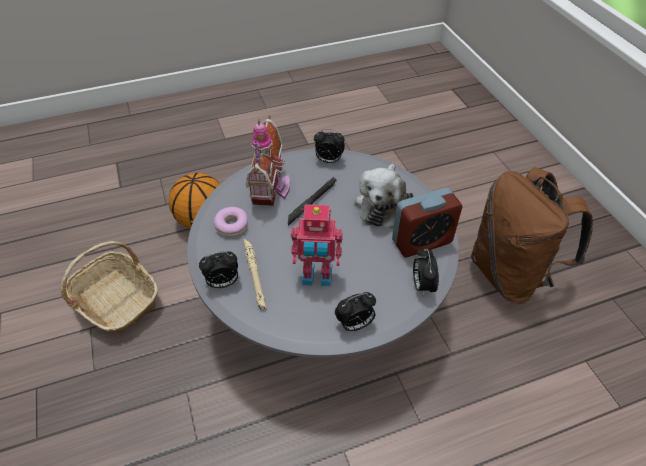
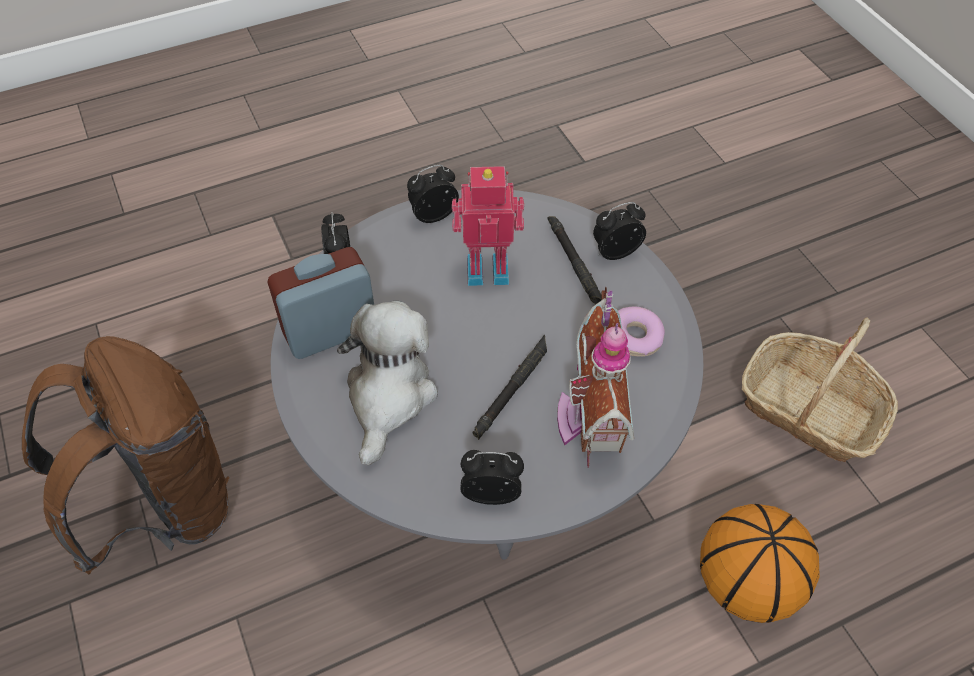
camera: 175 degrees right, 5 degrees up
beige flashlight [243,239,266,310] -> black flashlight [547,216,602,304]

